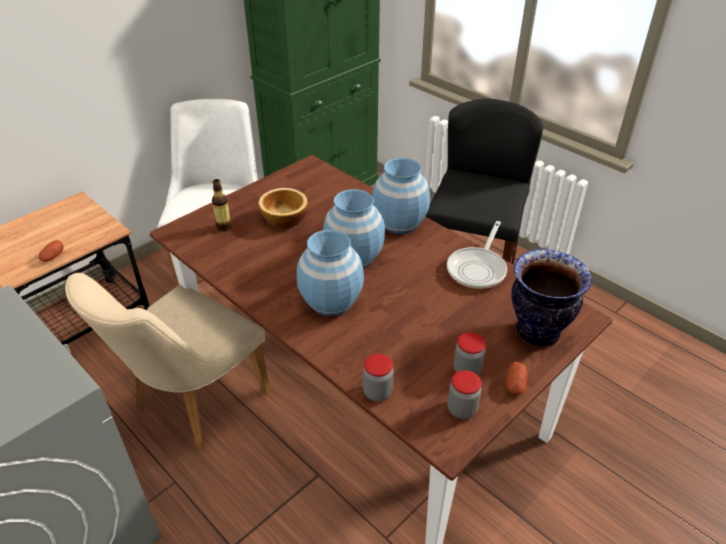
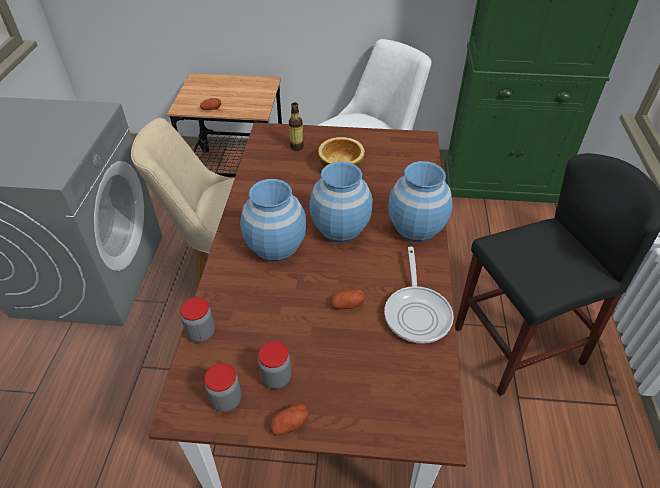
camera: 50 degrees right, 5 degrees up
frying pan [447,221,507,289] -> frying pan turned 75 degrees counterclockwise [384,247,454,344]
vase [512,249,592,347] -> none
none -> potato [331,289,365,309]

